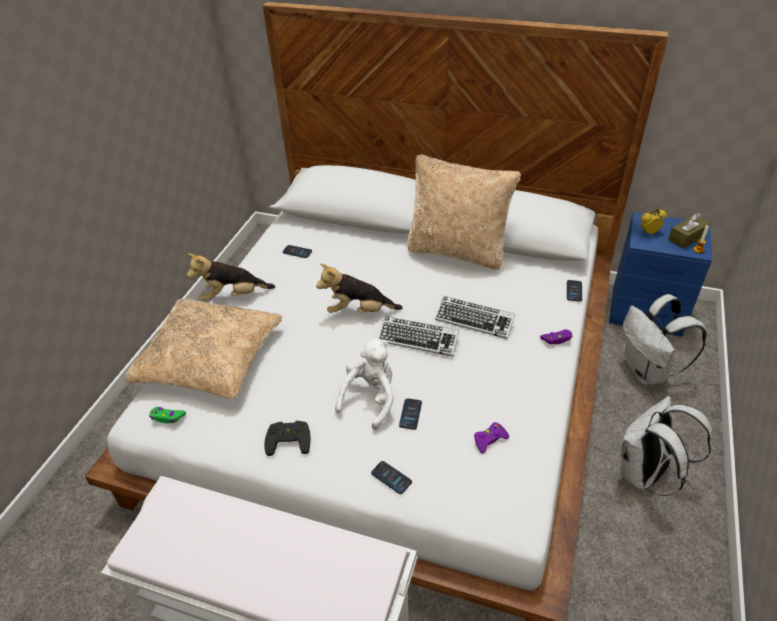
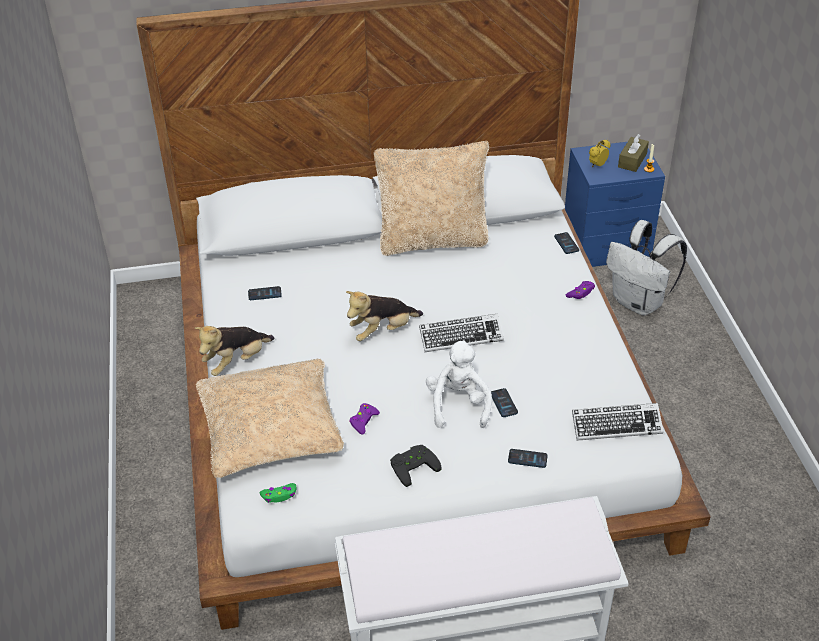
camera: 30 degrees left, 0 degrees up
keyboard [435,296,515,339] -> keyboard moved to [572,403,664,441]
purple game controller [474,422,509,454] -> purple game controller moved to [349,403,380,434]
white backpack [620,396,712,496] -> none

